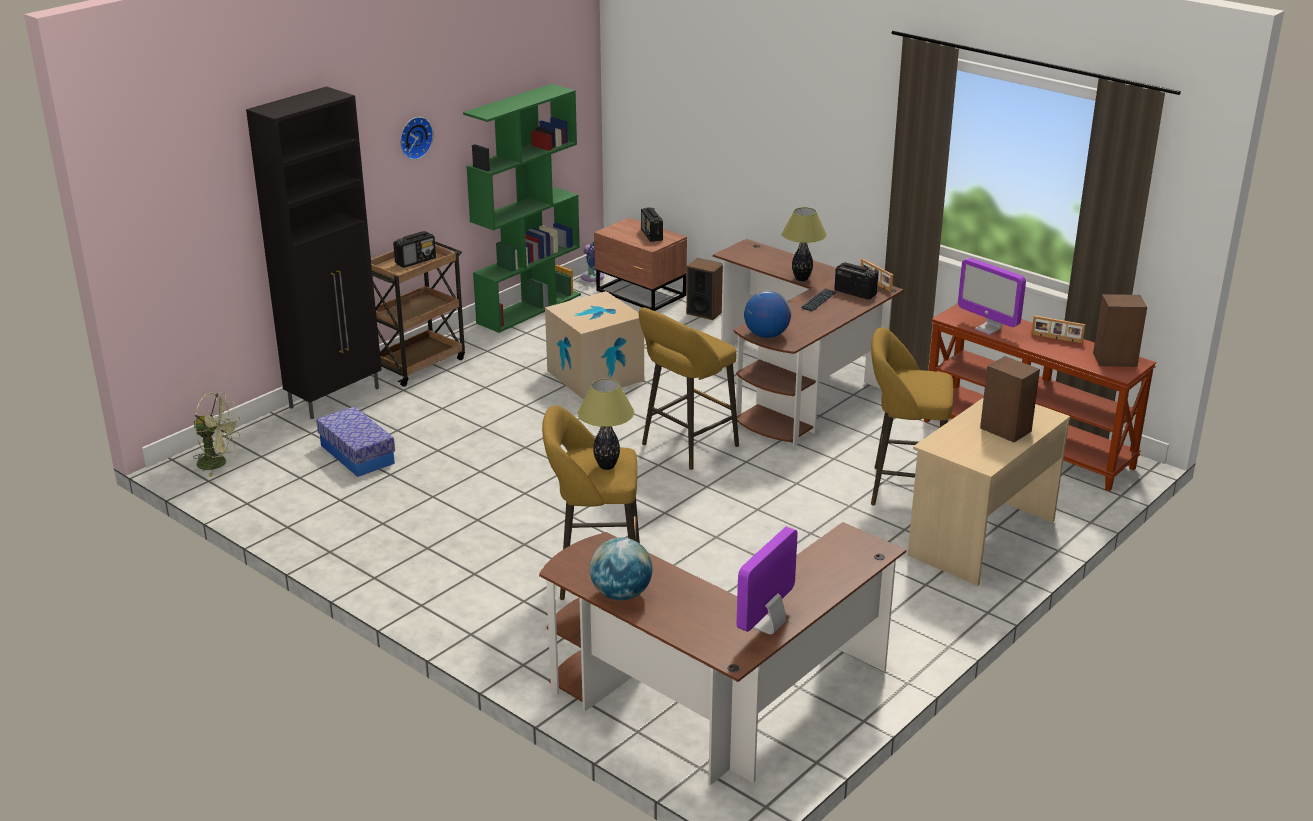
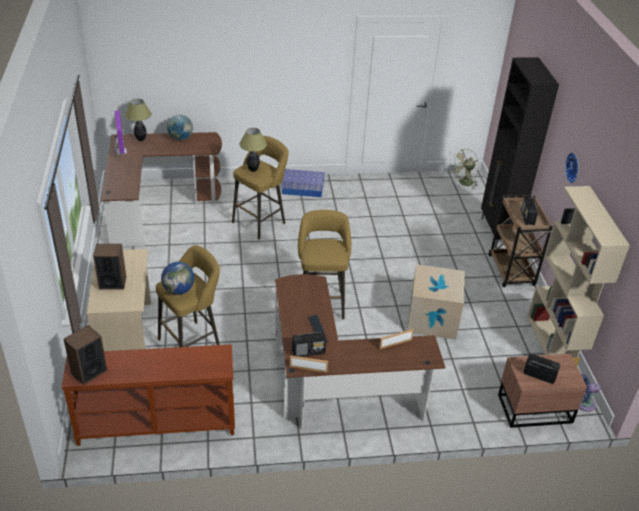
camera: 130 degrees right, 10 degrees up
storage box [316,406,395,477] -> storage box moved to [281,169,325,197]
green bookcase [463,84,581,333] -> beige bookcase [527,186,630,366]
speaker [686,258,723,320] -> none
globe [744,291,791,338] -> globe moved to [161,262,194,295]
table lamp [782,207,826,281] -> table lamp moved to [125,99,152,141]
monitor [958,258,1026,335] -> none
picture frame [1031,315,1085,343] -> picture frame moved to [379,329,414,350]

